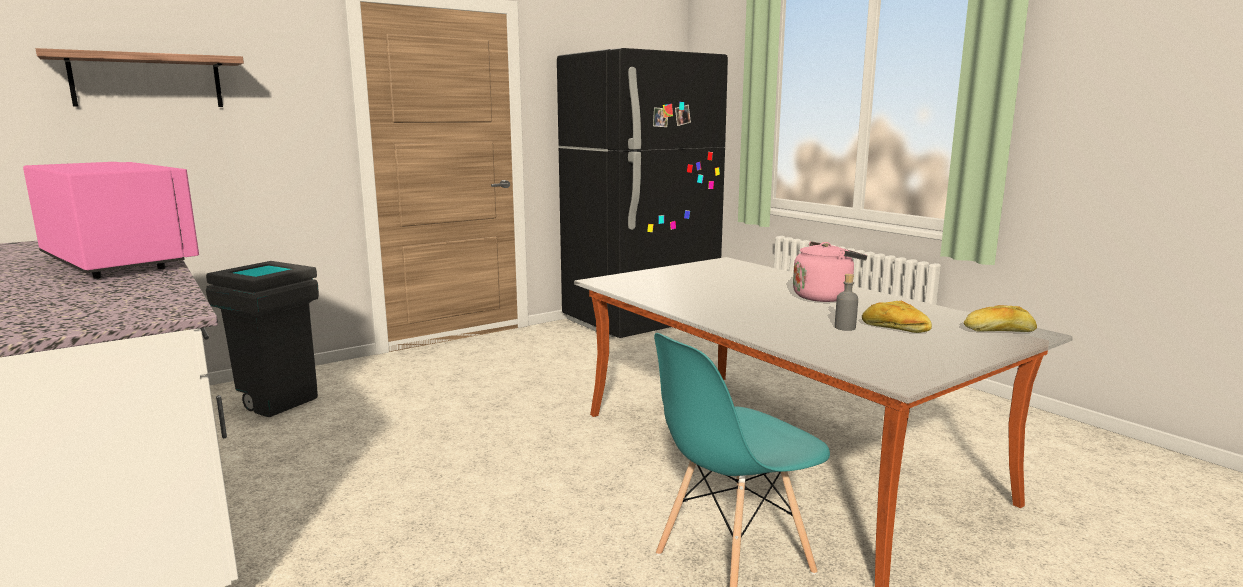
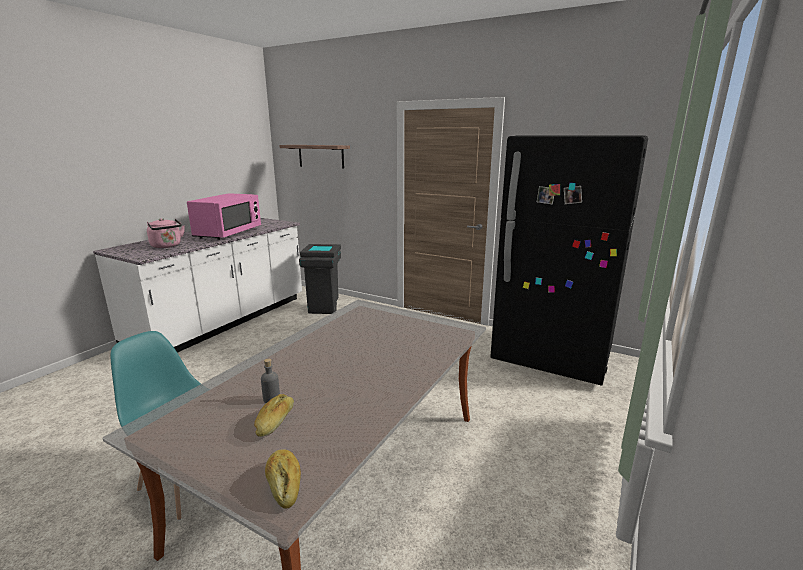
camera: 65 degrees right, 5 degrees up
pink kettle [793,241,867,302] -> pink kettle moved to [147,218,185,248]

